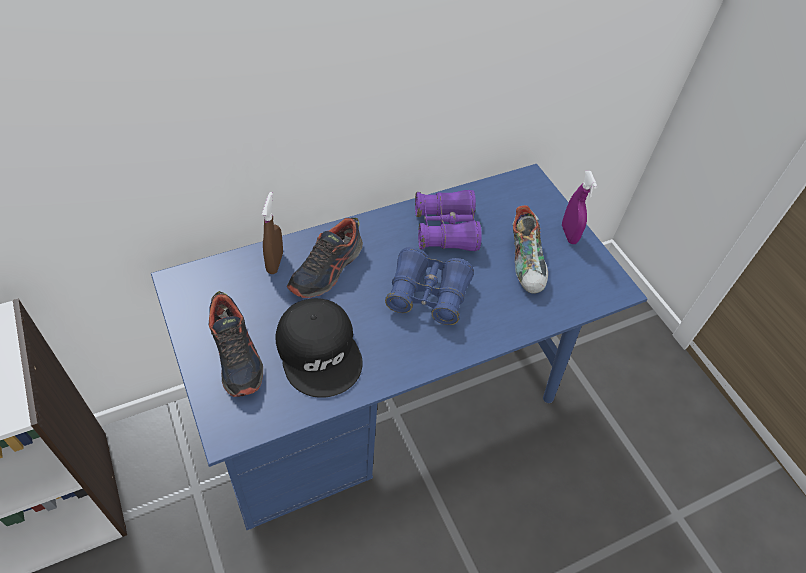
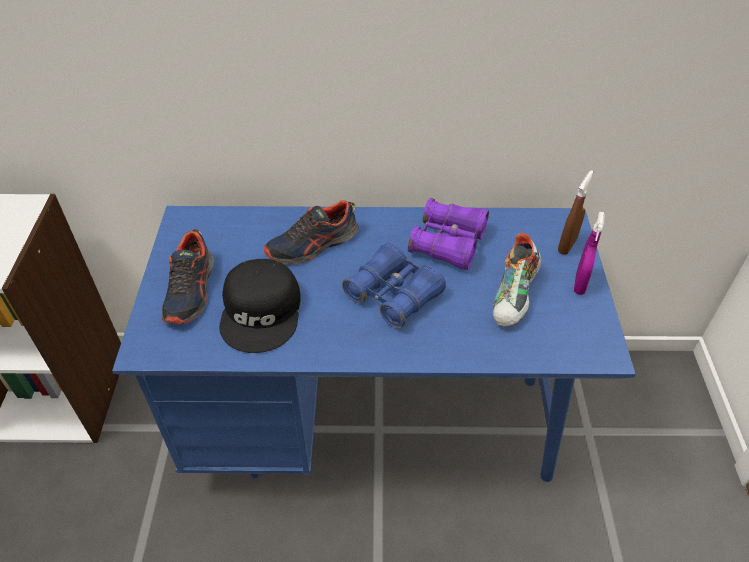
camera: 30 degrees right, 5 degrees down
brown spray bottle [262,192,283,274] -> brown spray bottle moved to [558,170,593,255]

